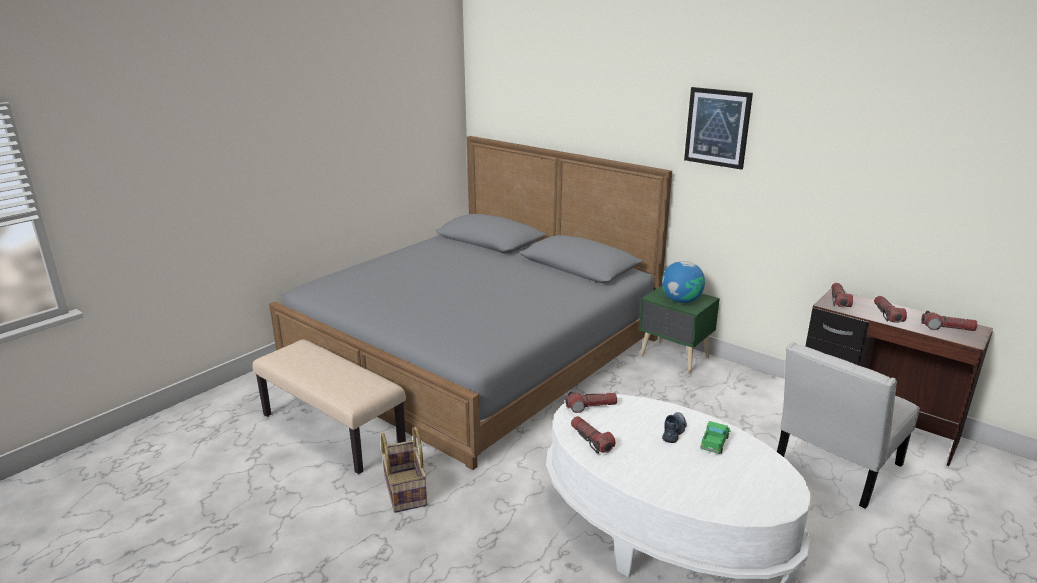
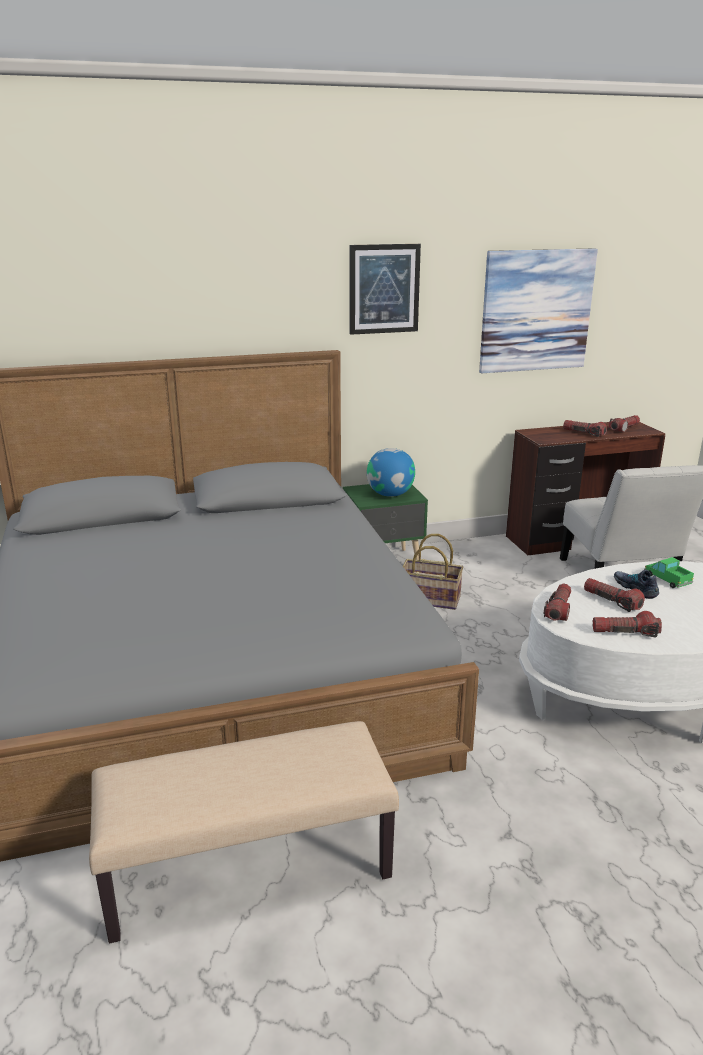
camera: 55 degrees left, 0 degrees up
basket [381,427,427,513] -> basket moved to [403,534,463,610]
flashlight [831,283,853,307] -> flashlight moved to [584,578,645,612]
none -> picture [479,248,598,373]

